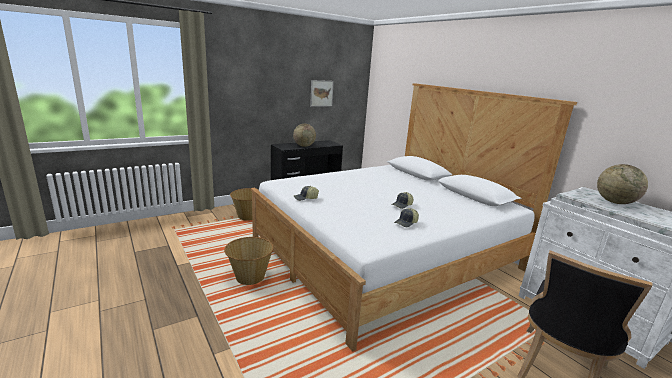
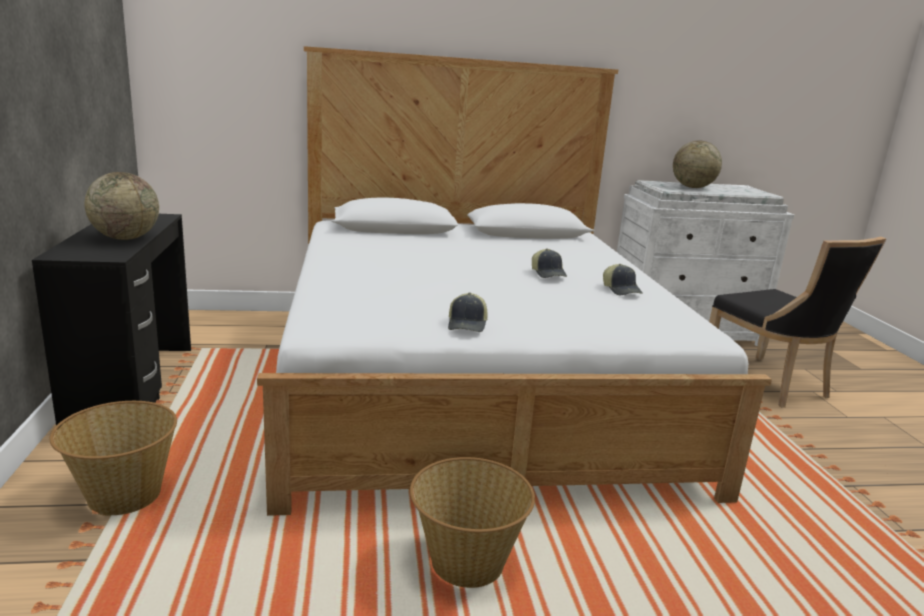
camera: 65 degrees left, 0 degrees up
picture [310,80,334,107] -> none

